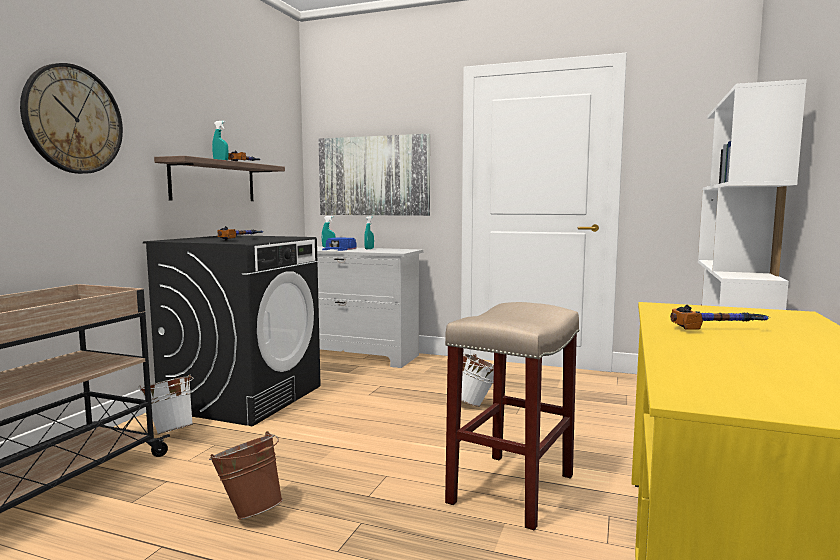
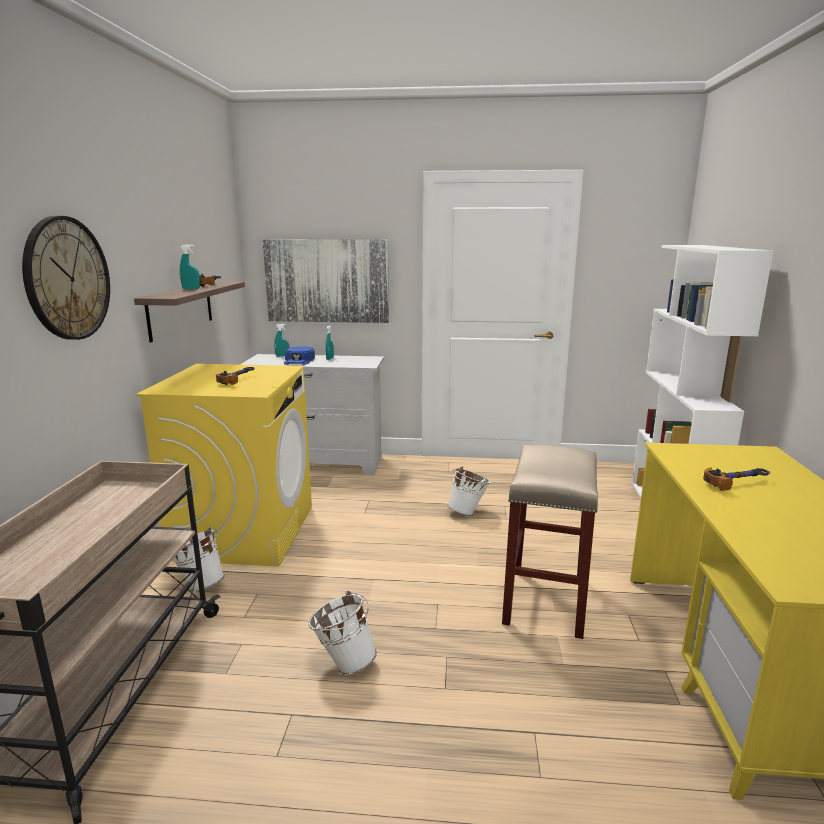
camera: 15 degrees left, 10 degrees up
black washing machine [143,235,321,426] -> yellow washing machine [136,364,312,567]
brown bucket [209,431,283,519] -> white bucket [308,590,377,675]

